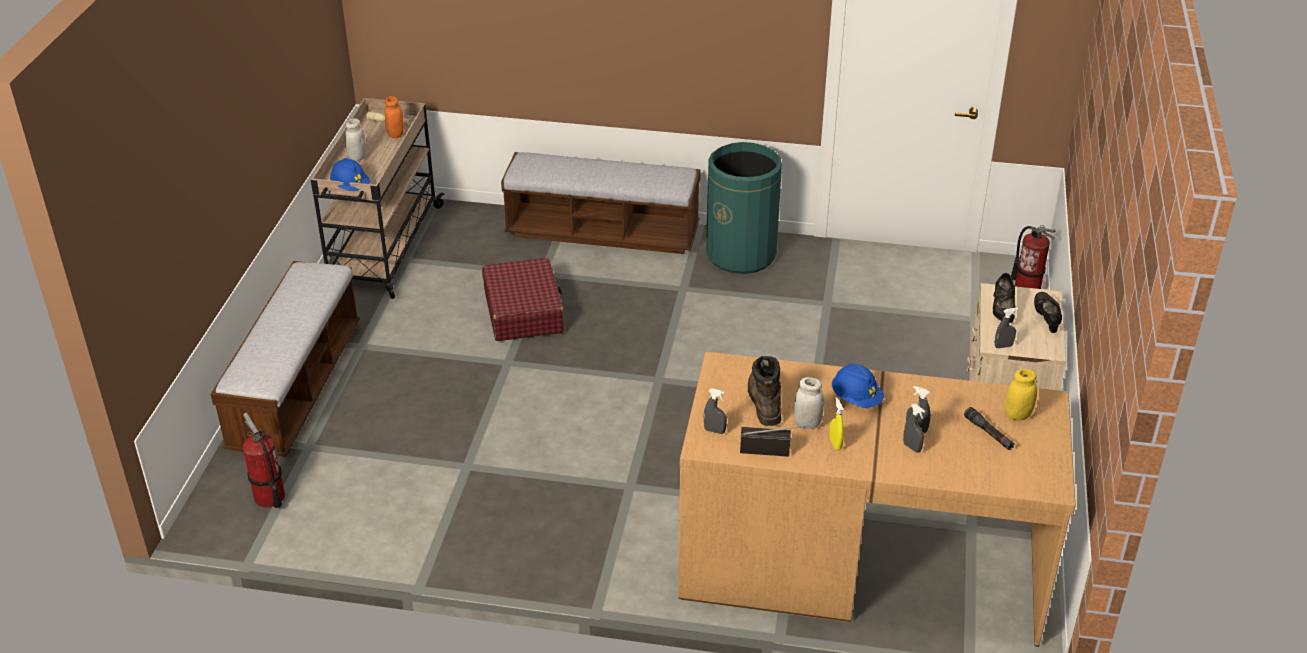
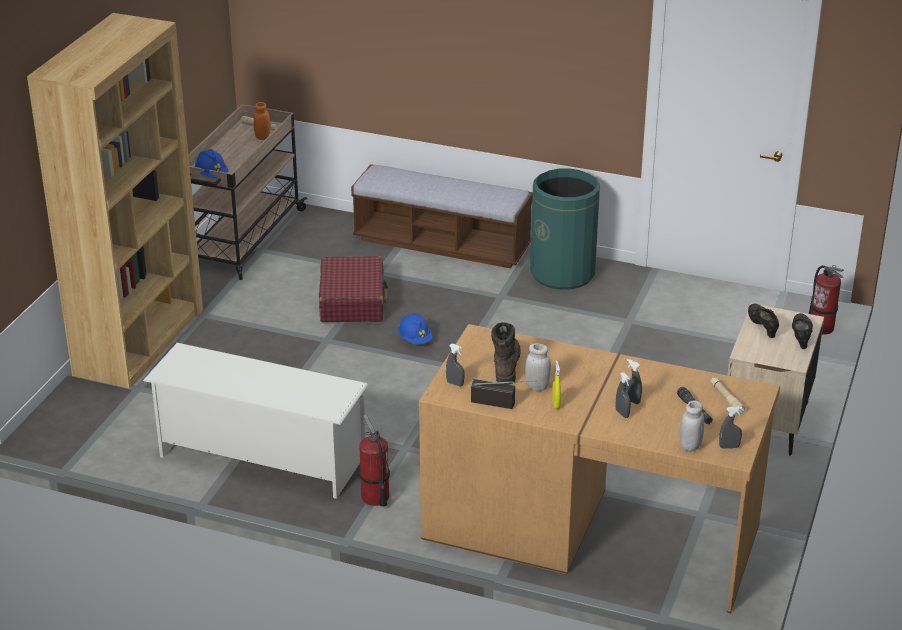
camera: 10 degrees right, 5 degrees down
bench [211,261,360,457] -> brown bookcase [27,13,203,389]
fire extinguisher [243,413,285,508] -> fire extinguisher moved to [359,415,390,507]
white jar [345,118,366,161] -> white jar moved to [680,401,704,451]
blue hard hat [832,363,884,408] -> blue hard hat moved to [398,313,433,345]
black shoe [993,273,1015,323] -> black shoe turned 150 degrees clockwise [748,304,779,338]
grey spray bottle [995,308,1018,348] -> grey spray bottle moved to [719,407,742,449]
yellow jar [1005,369,1037,420] -> beige flashlight [710,377,745,415]
none -> white shoe rack [143,343,369,499]

